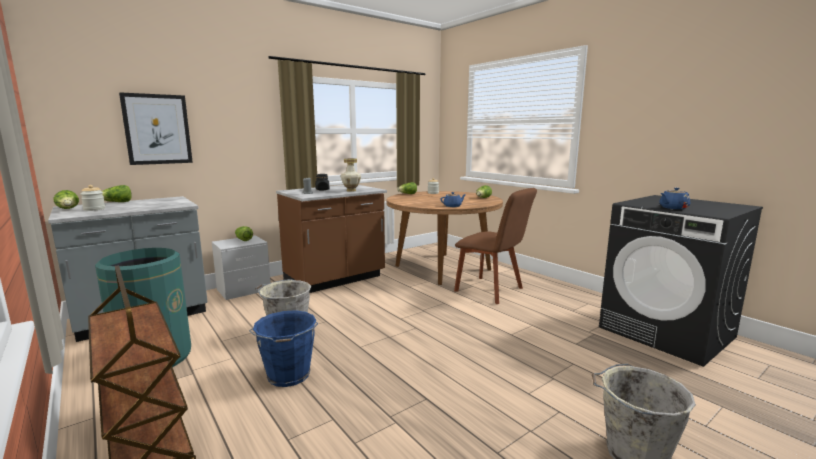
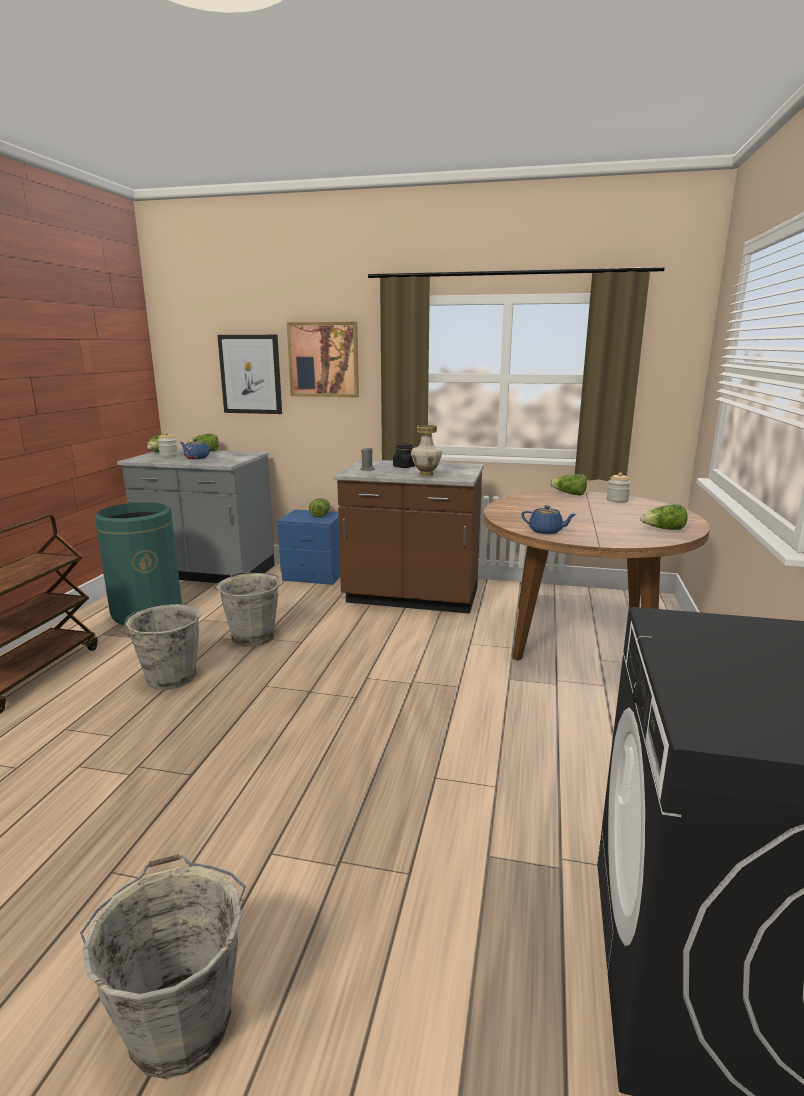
camera: 50 degrees right, 5 degrees up
grey nightstand [212,235,271,300] -> blue nightstand [277,510,340,585]
blue bucket [249,310,318,387] -> grey bucket [120,604,201,690]
brown chair [454,188,537,304] -> none
blue teapot [660,187,690,209] -> blue teapot moved to [180,439,211,459]
none -> picture [287,322,359,397]

